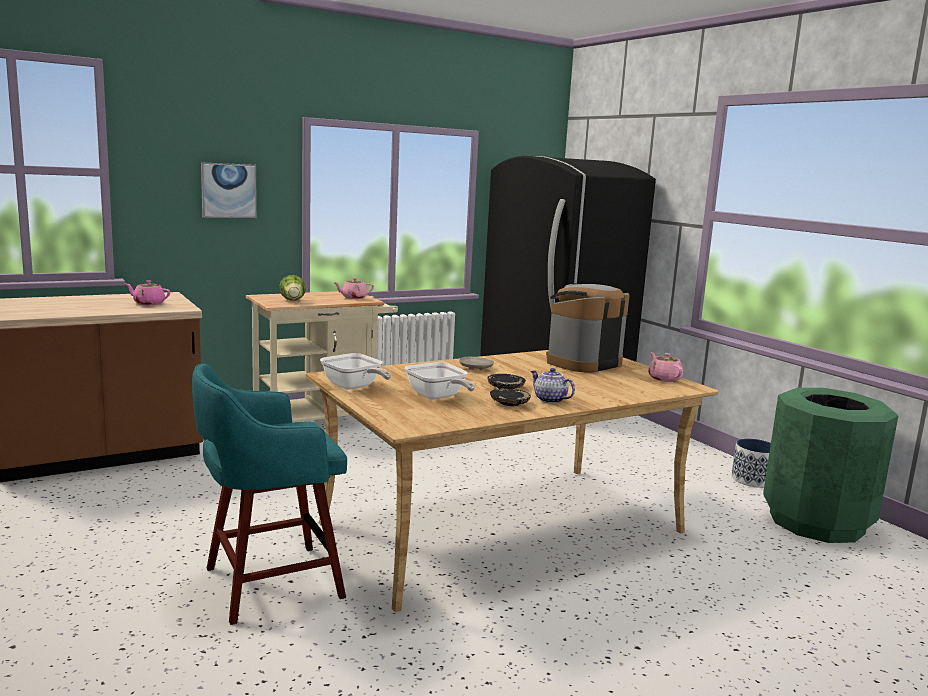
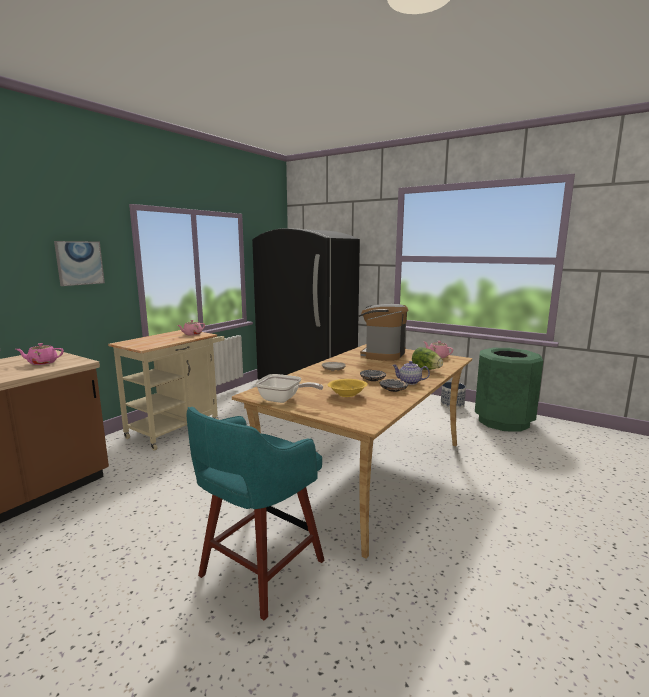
camera: 25 degrees left, 0 degrees up
lettuce [279,275,306,301] -> lettuce moved to [412,347,443,370]
frying pan [405,362,475,400] -> yellow bowl [328,379,368,397]

